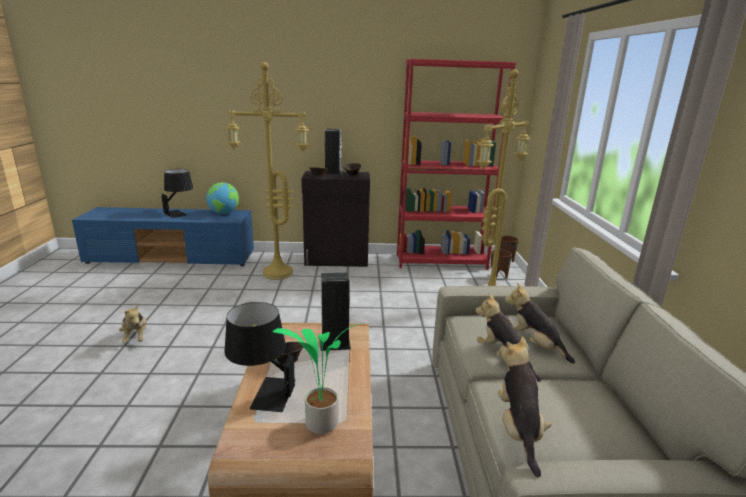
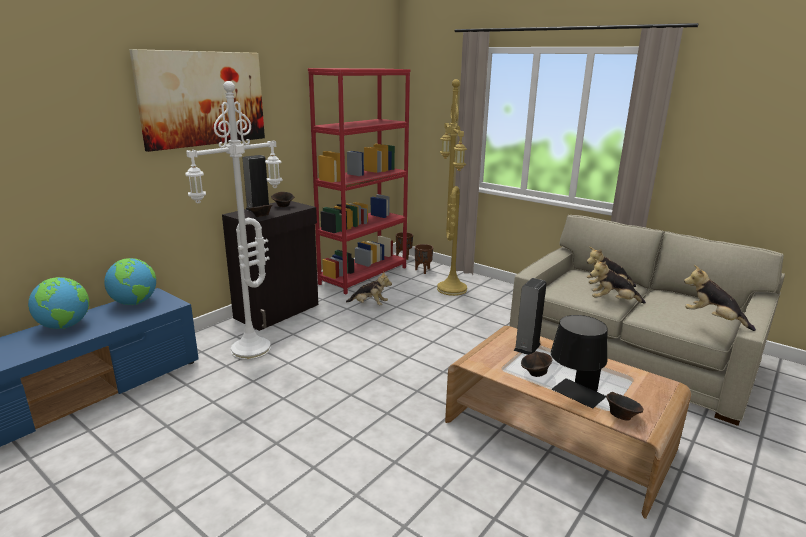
camera: 50 degrees left, 0 degrees up
plush toy [119,304,147,343] -> plush toy moved to [346,272,392,305]
black table lamp [161,169,193,218] -> globe [28,277,89,329]
yellow floor lamp [226,62,309,280] -> white floor lamp [186,81,283,360]
potted plant [273,323,361,434] -> none
none -> picture [129,49,265,152]
none -> brown bowl [606,392,643,421]

